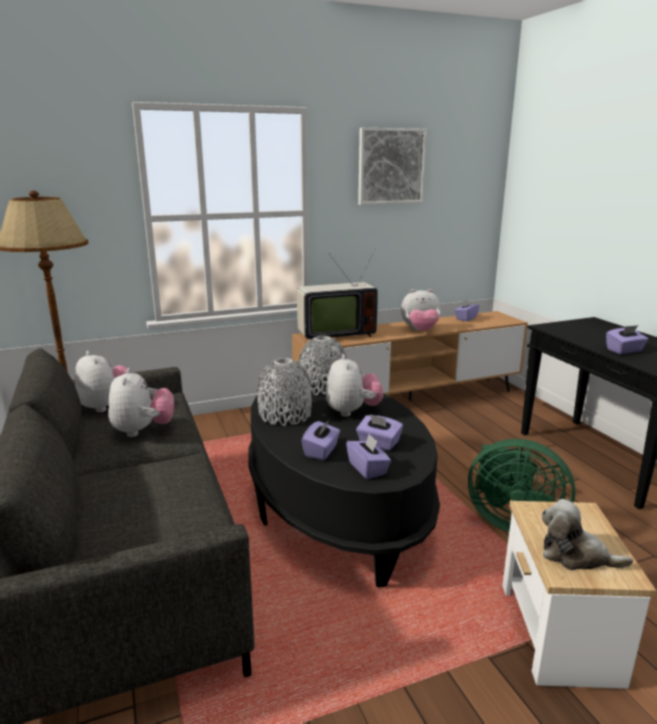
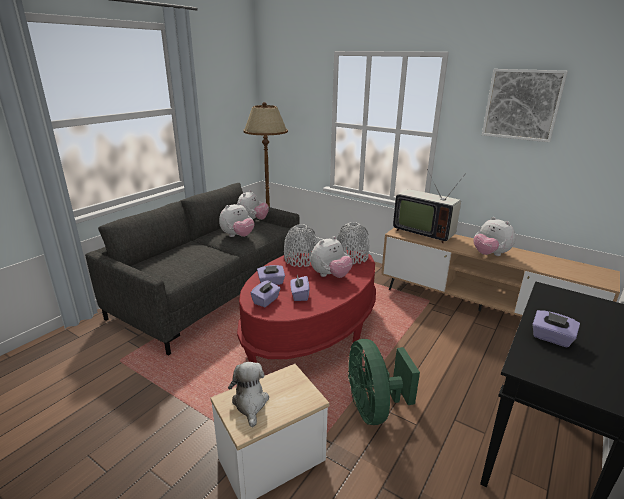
camera: 55 degrees right, 5 degrees up
black coffee table [248,376,440,587] -> red coffee table [237,249,376,363]
purple tissue box [455,299,479,321] -> none

